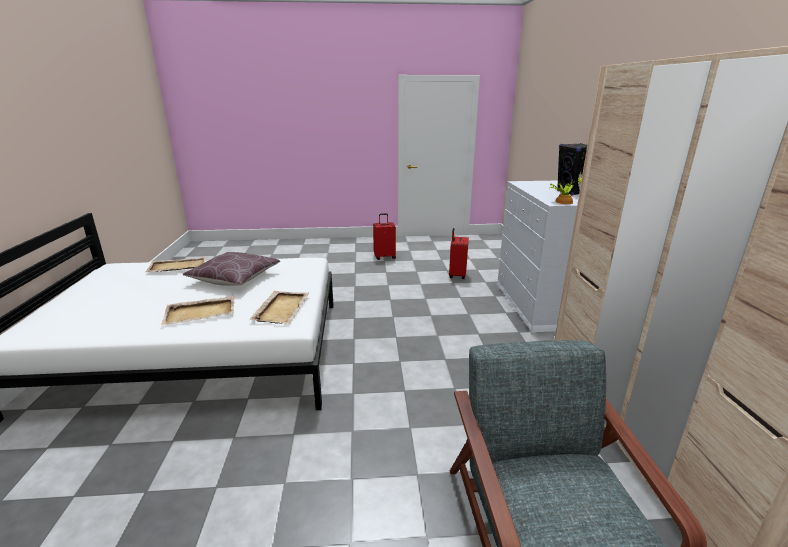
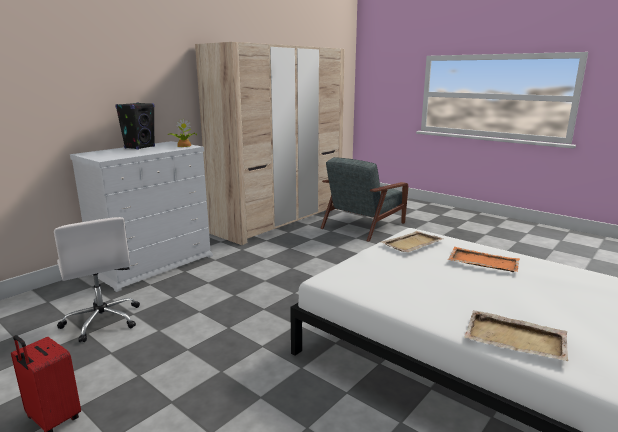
camera: 135 degrees left, 5 degrees down
beige tray [161,296,235,325] -> orange tray [448,247,520,272]
brown pillow [183,252,280,286] -> none
red suitcase [449,228,469,279] -> white office chair [54,217,140,342]

